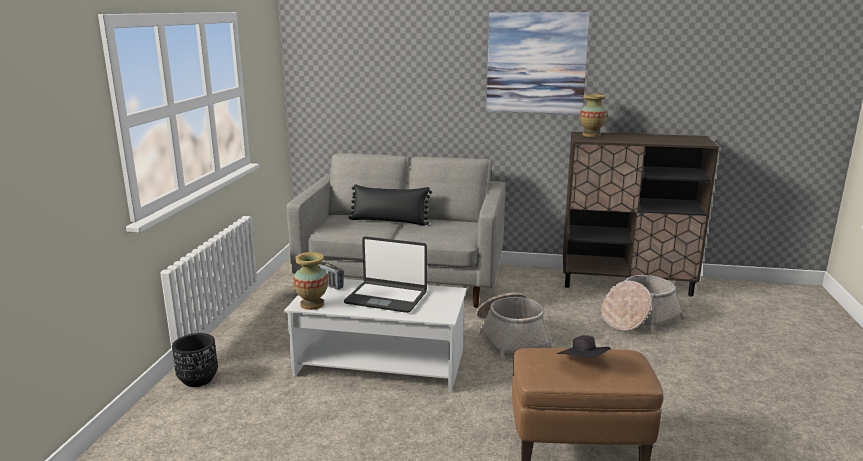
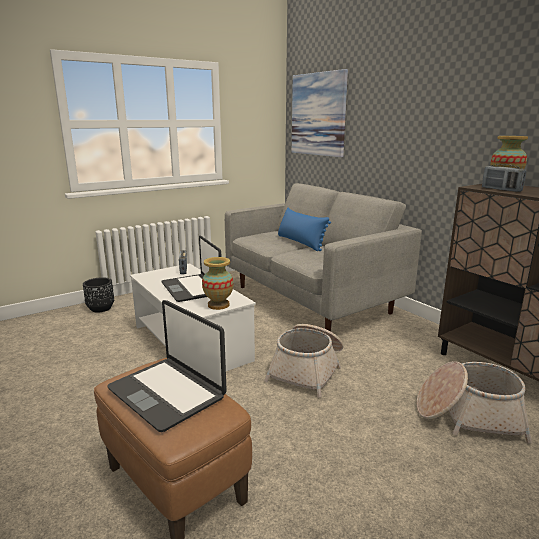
camera: 45 degrees right, 0 degrees up
vase [293,252,328,310] -> vase moved to [202,257,234,310]
black pillow [349,184,432,226] -> blue pillow [278,208,331,252]
picture [486,12,590,114] -> picture moved to [292,69,348,157]
black hat [557,335,611,358] -> laptop [107,300,227,432]
none -> radio [482,164,526,192]

